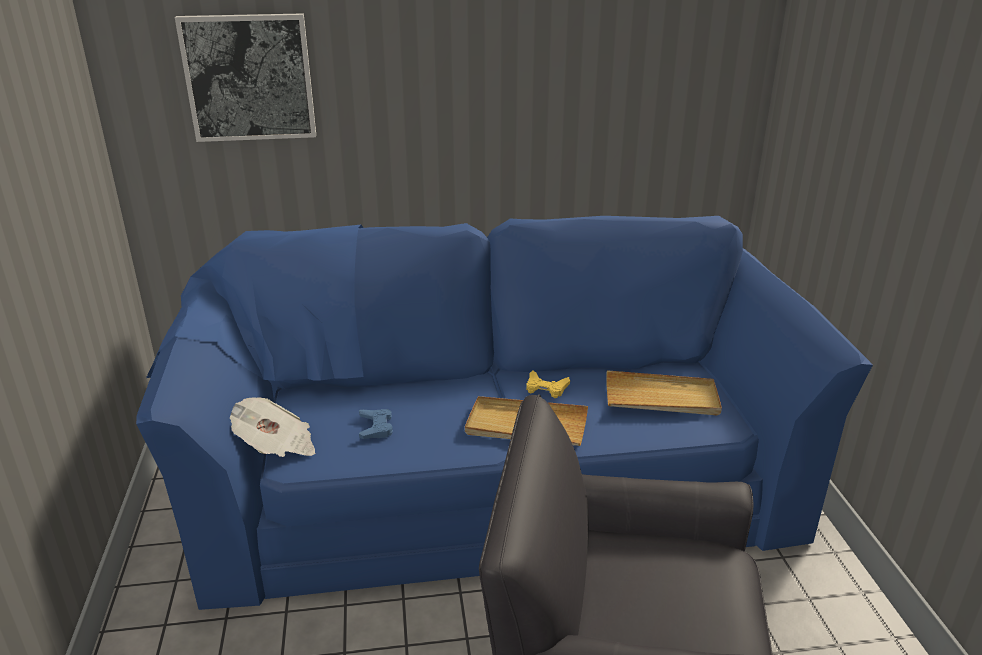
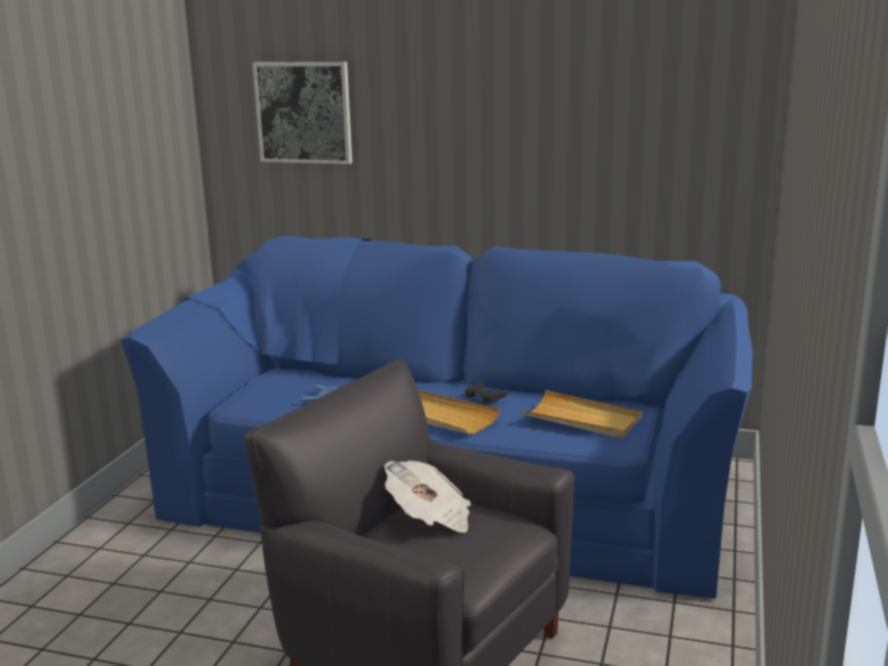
camera: 25 degrees right, 10 degrees down
newspaper [230,397,316,457] -> newspaper moved to [385,461,471,533]
yellow game controller [526,371,570,398] -> black game controller [465,382,508,404]

